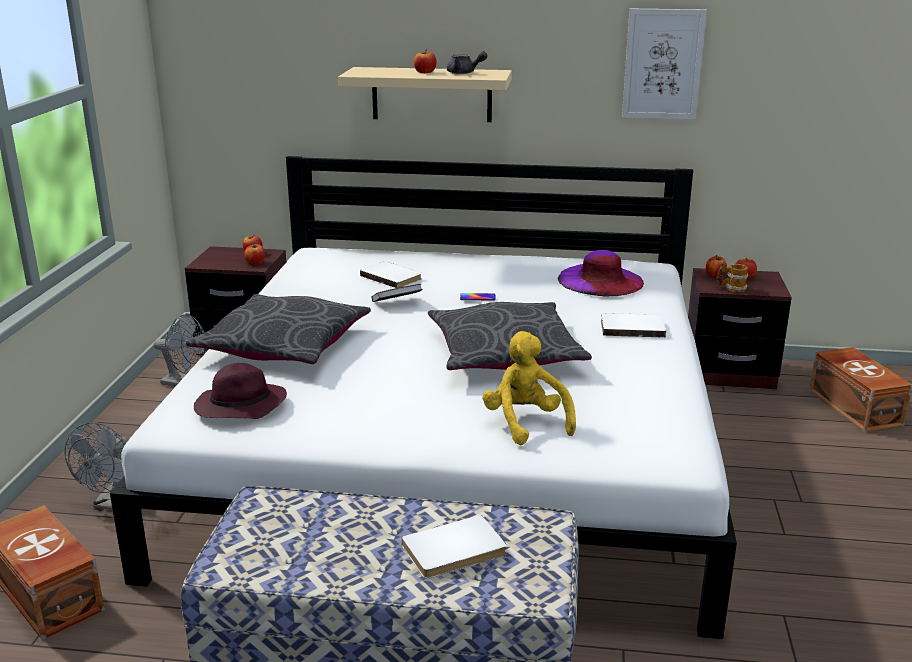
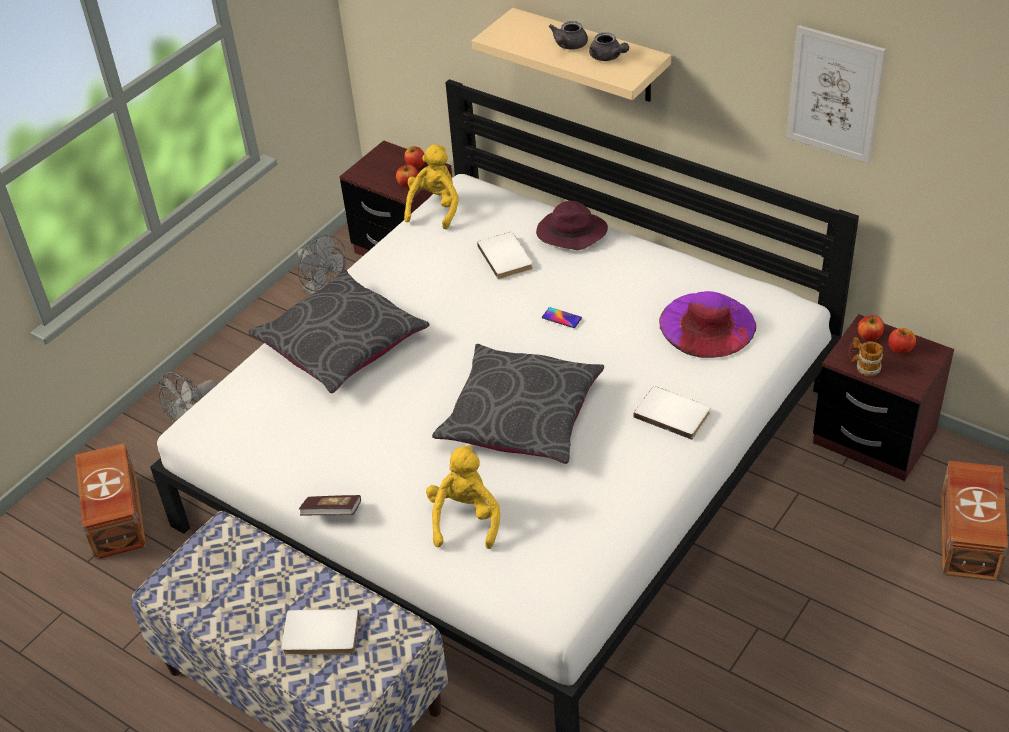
camera: 30 degrees right, 20 degrees up
purple hat [194,363,287,419] -> purple hat moved to [536,201,608,250]
book [372,284,423,302] -> book moved to [299,495,361,515]
apple [413,49,437,73] -> grey teapot [549,21,588,50]
none -> yellow plush toy [404,145,459,229]

